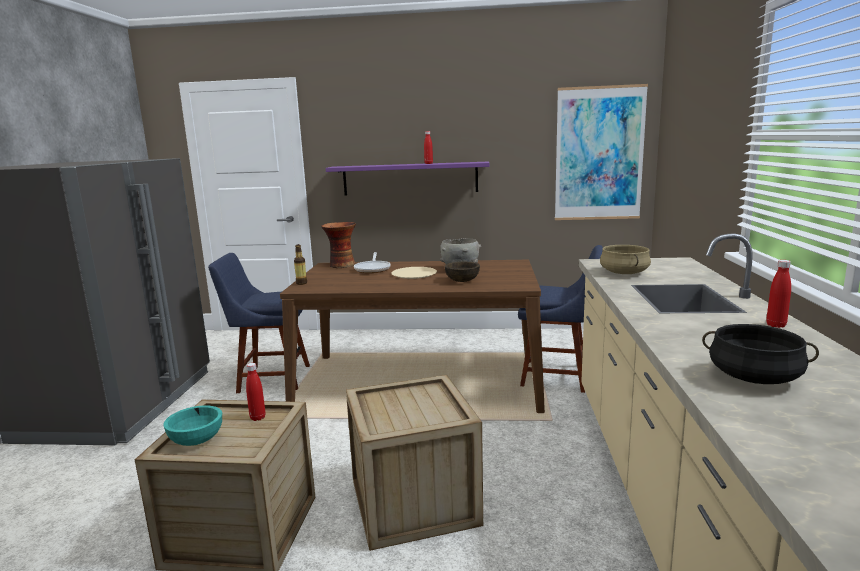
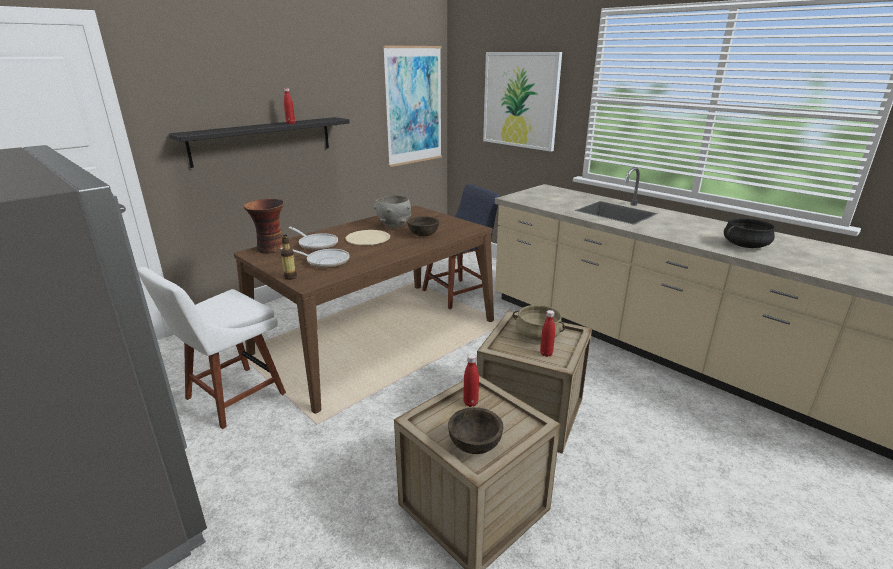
camera: 50 degrees left, 10 degrees up
turquoise bowl [163,405,222,446] -> brown bowl [448,407,503,454]
blue chair [208,253,310,393] -> white chair [137,267,286,429]
purple shelf [326,162,489,196] -> black shelf [169,117,349,168]
beige cooking pot [600,245,651,274] -> beige cooking pot moved to [513,305,565,340]
red bottle [766,260,791,328] -> red bottle moved to [540,310,555,357]
none -> frying pan [280,248,349,268]
none -> picture [483,52,562,151]

